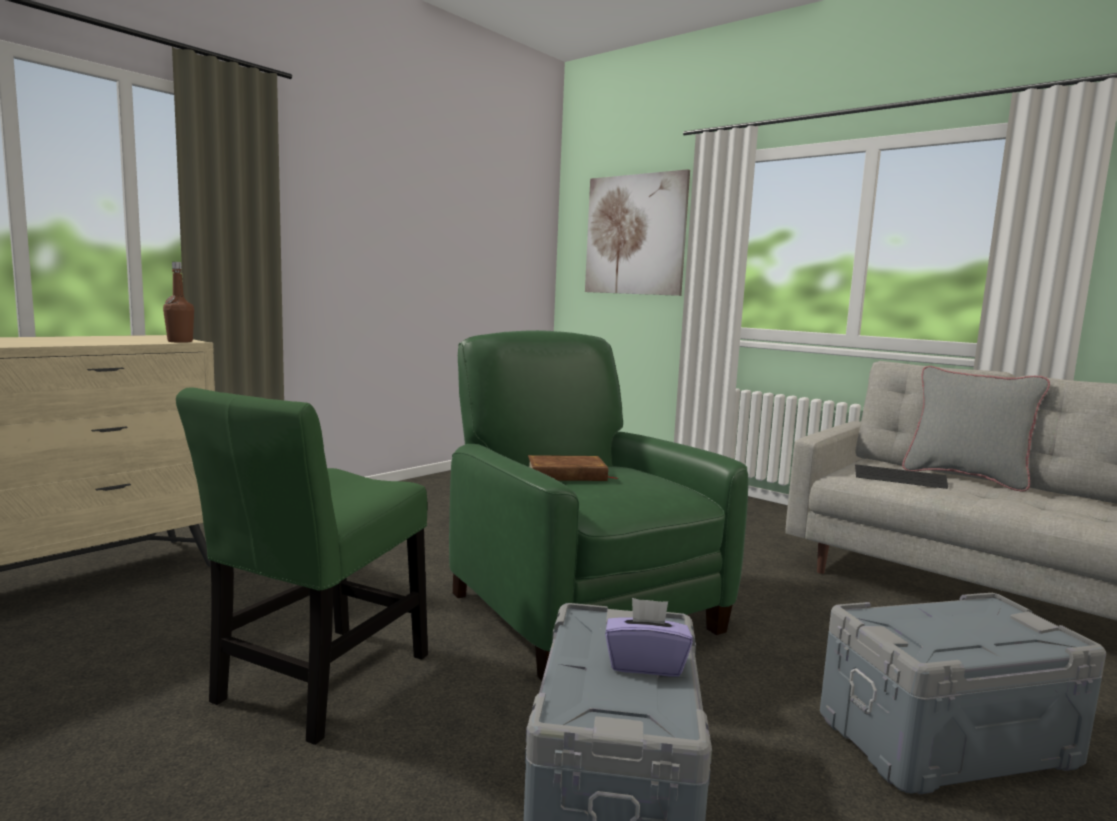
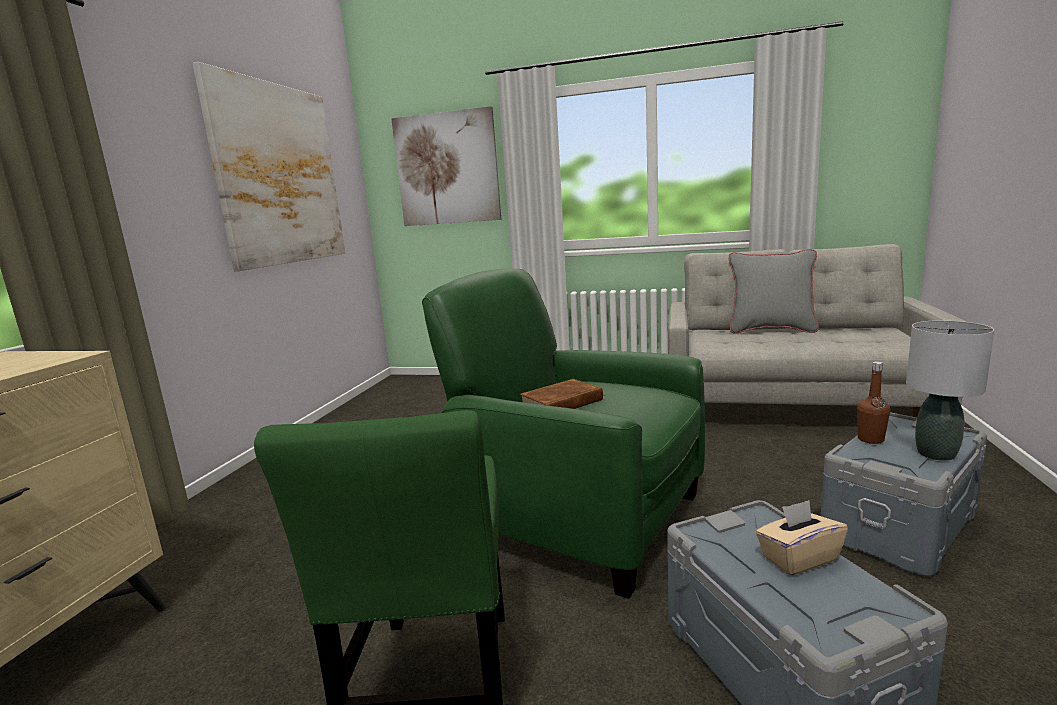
camera: 25 degrees left, 5 degrees up
brown bottle [163,262,194,343] -> brown bottle moved to [857,362,890,444]
purple tissue box [605,598,693,676] -> beige tissue box [756,500,848,576]
keyboard [855,464,948,489] -> none
none -> picture [193,62,345,271]
none -> grey table lamp [906,320,994,461]

